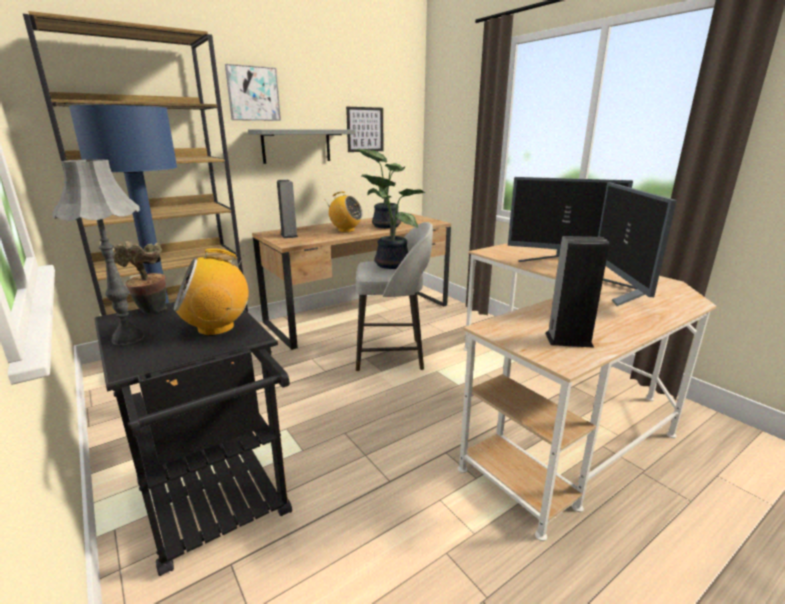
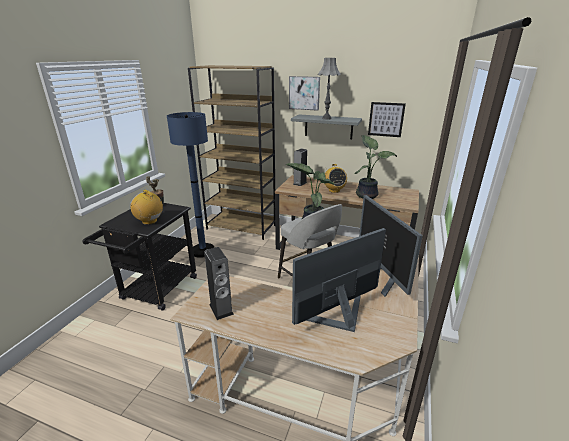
camera: 55 degrees right, 5 degrees up
grey table lamp [52,159,144,345] -> grey table lamp moved to [318,58,341,120]

